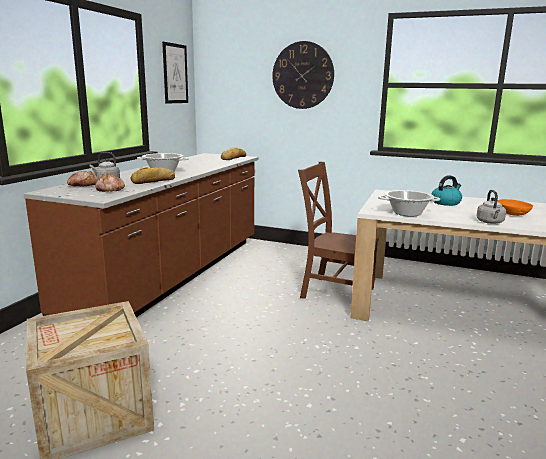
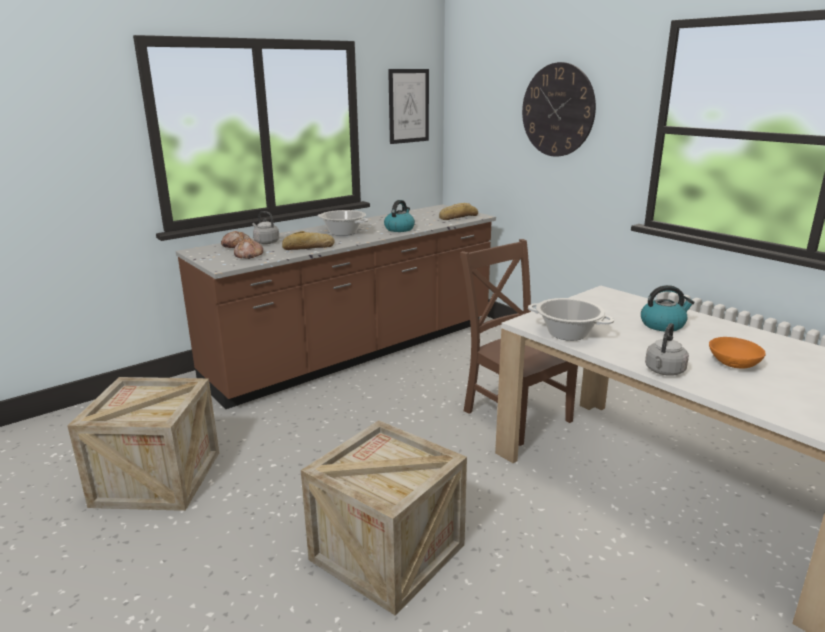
camera: 30 degrees right, 5 degrees up
none -> crate [301,420,467,616]
none -> kettle [384,200,415,232]

